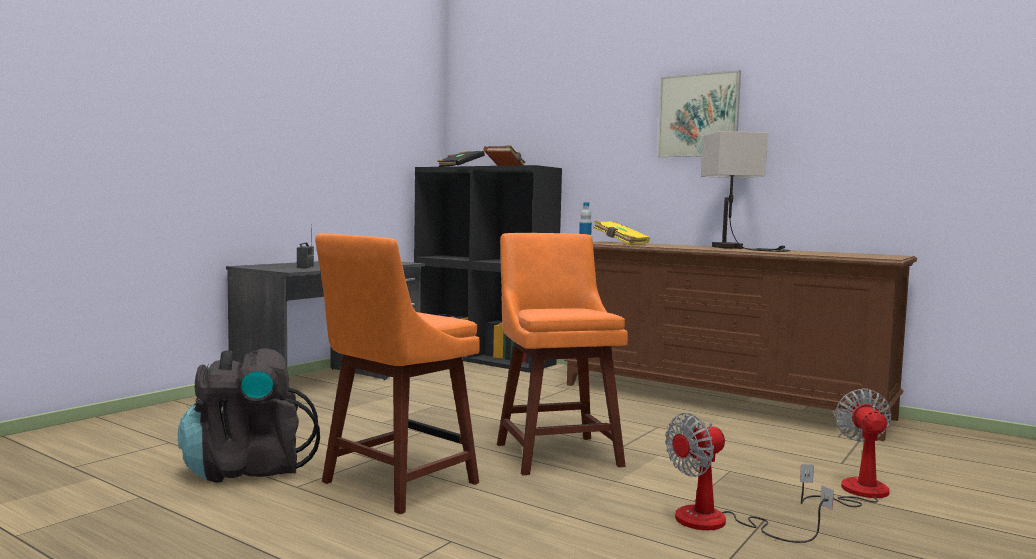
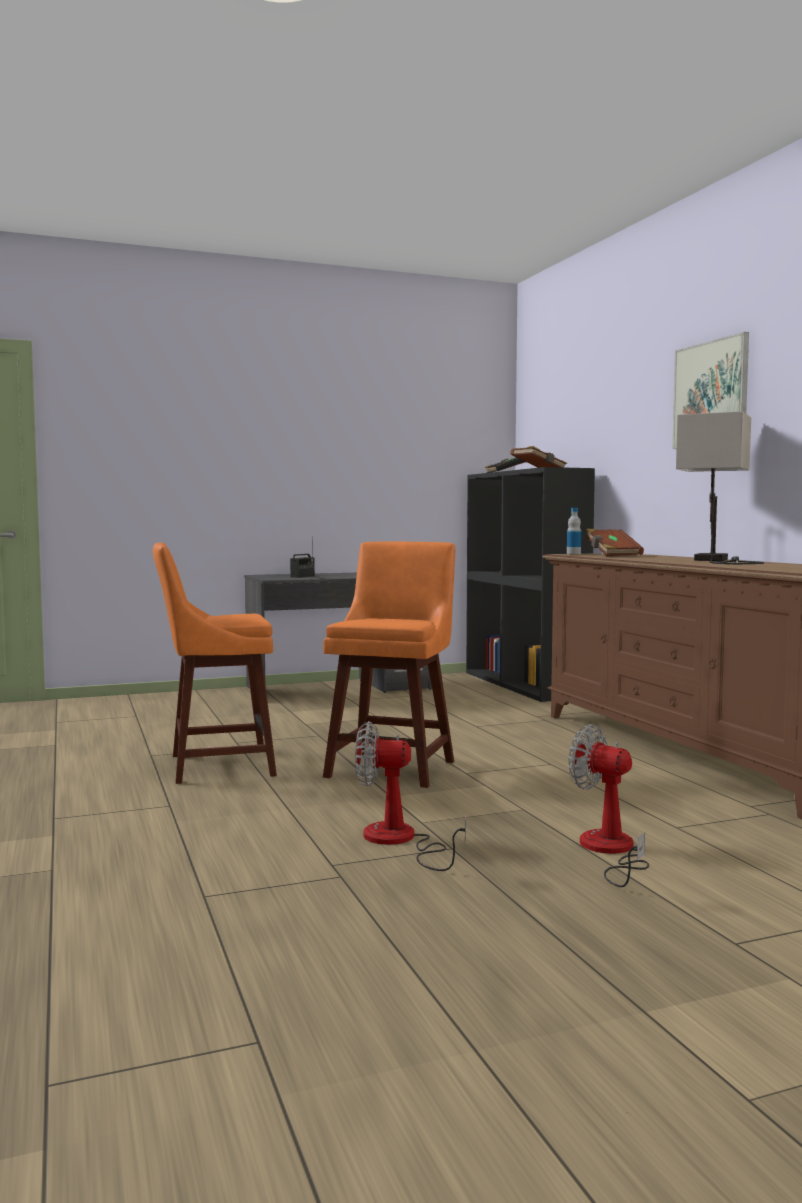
camera: 35 degrees right, 0 degrees up
black backpack [178,348,320,483] -> none
yellow book [593,221,650,245] -> brown book [586,529,644,556]
fan [800,389,892,507] -> fan turned 90 degrees counterclockwise [568,724,649,887]

